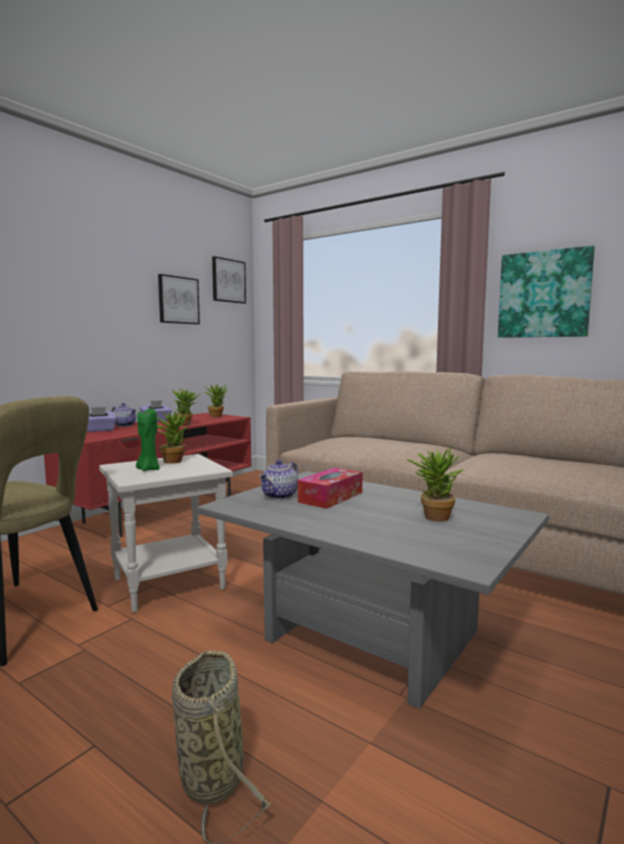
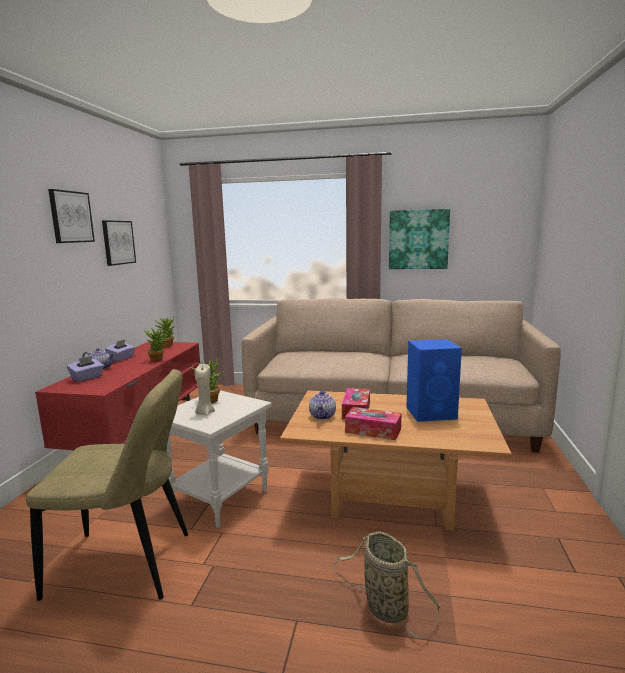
camera: 25 degrees left, 5 degrees up
green candle [136,409,160,471] -> beige candle [195,364,215,416]
grey coffee table [197,471,549,709] -> brown coffee table [280,390,512,531]
picture [212,256,246,304] -> picture moved to [48,189,95,243]
potted plant [406,447,464,522] -> blue speaker [406,339,462,422]
none -> tissue box [345,407,402,440]

